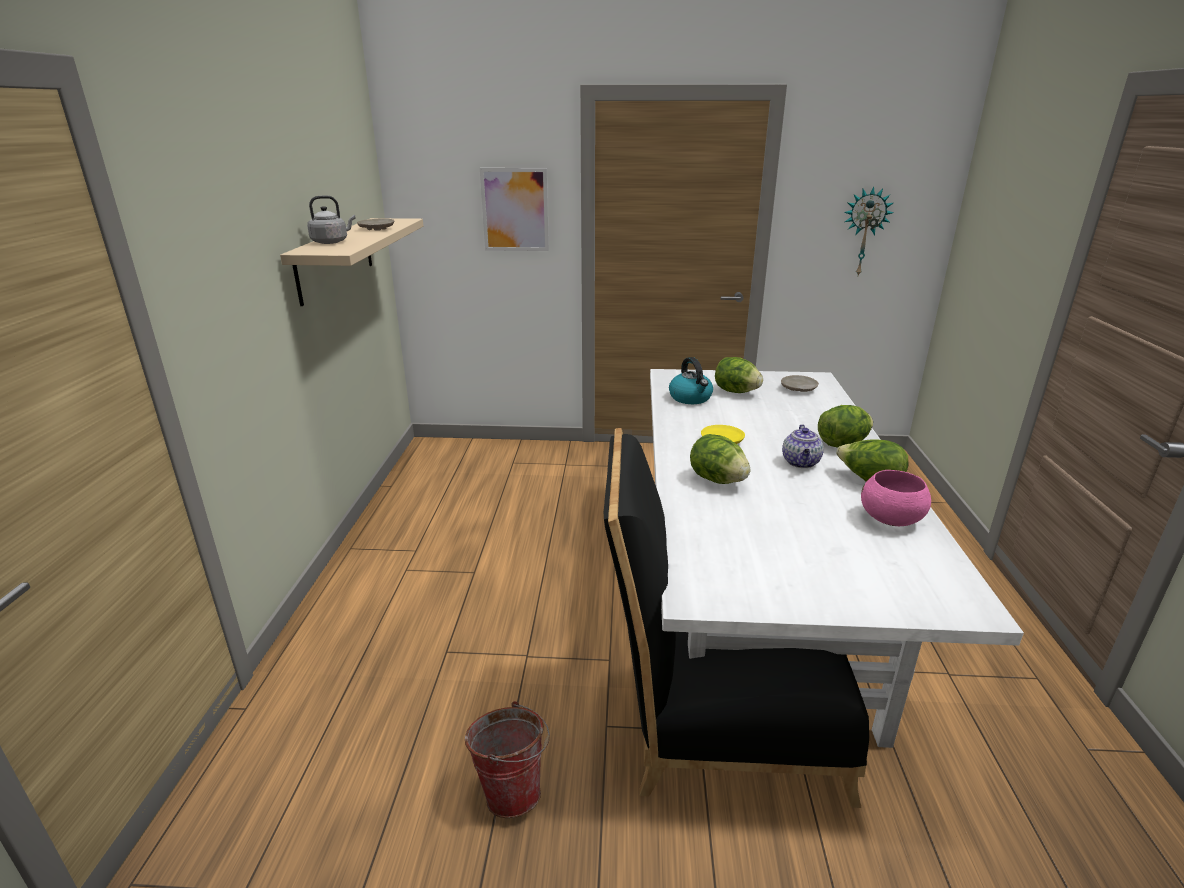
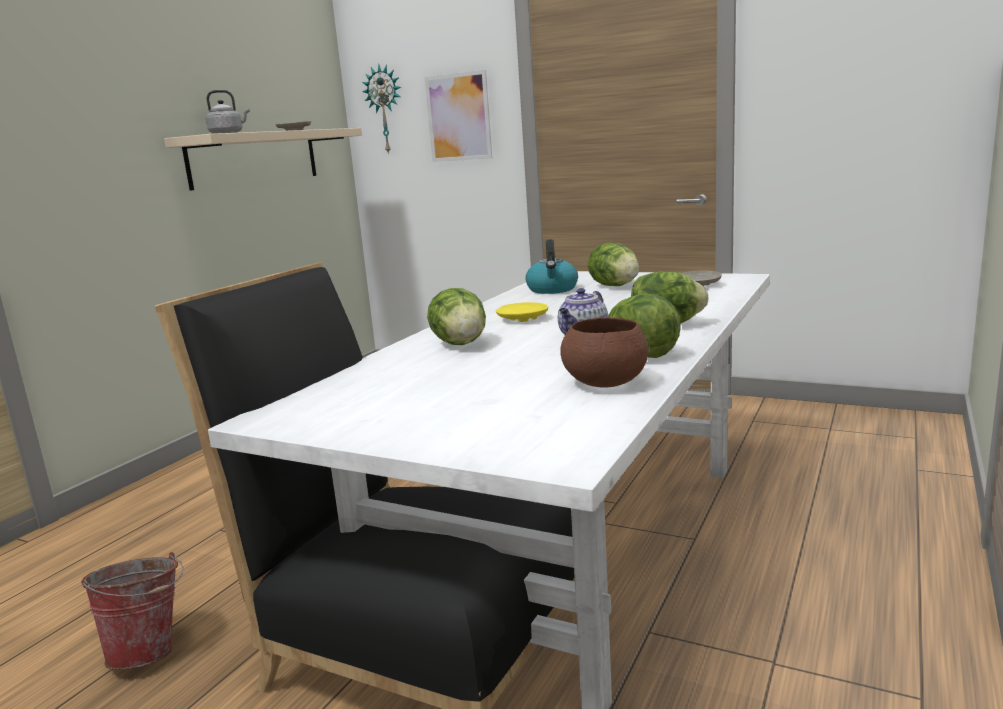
camera: 25 degrees right, 10 degrees down
wall clock [844,186,894,276] -> wall clock moved to [362,64,401,155]
pink bowl [861,470,931,526] -> brown bowl [560,317,649,388]

